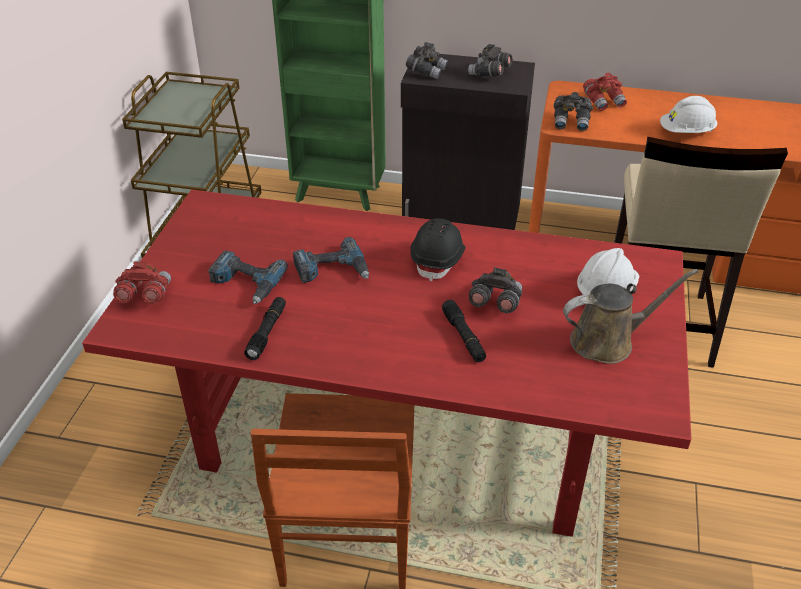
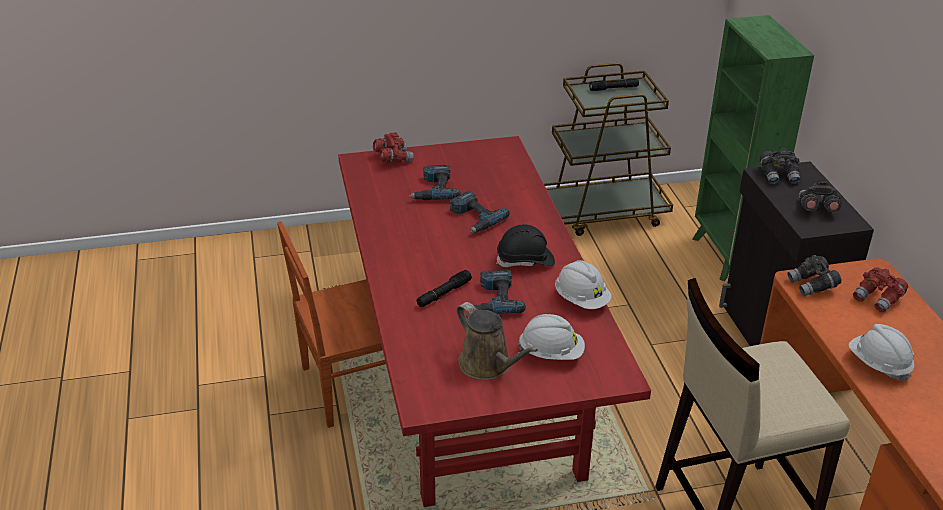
camera: 65 degrees right, 5 degrees down
black flashlight [244,297,286,360] -> black flashlight moved to [589,79,639,91]
grey binoculars [469,267,522,313] -> power drill [474,270,526,314]
none -> white hard hat [555,260,612,309]

